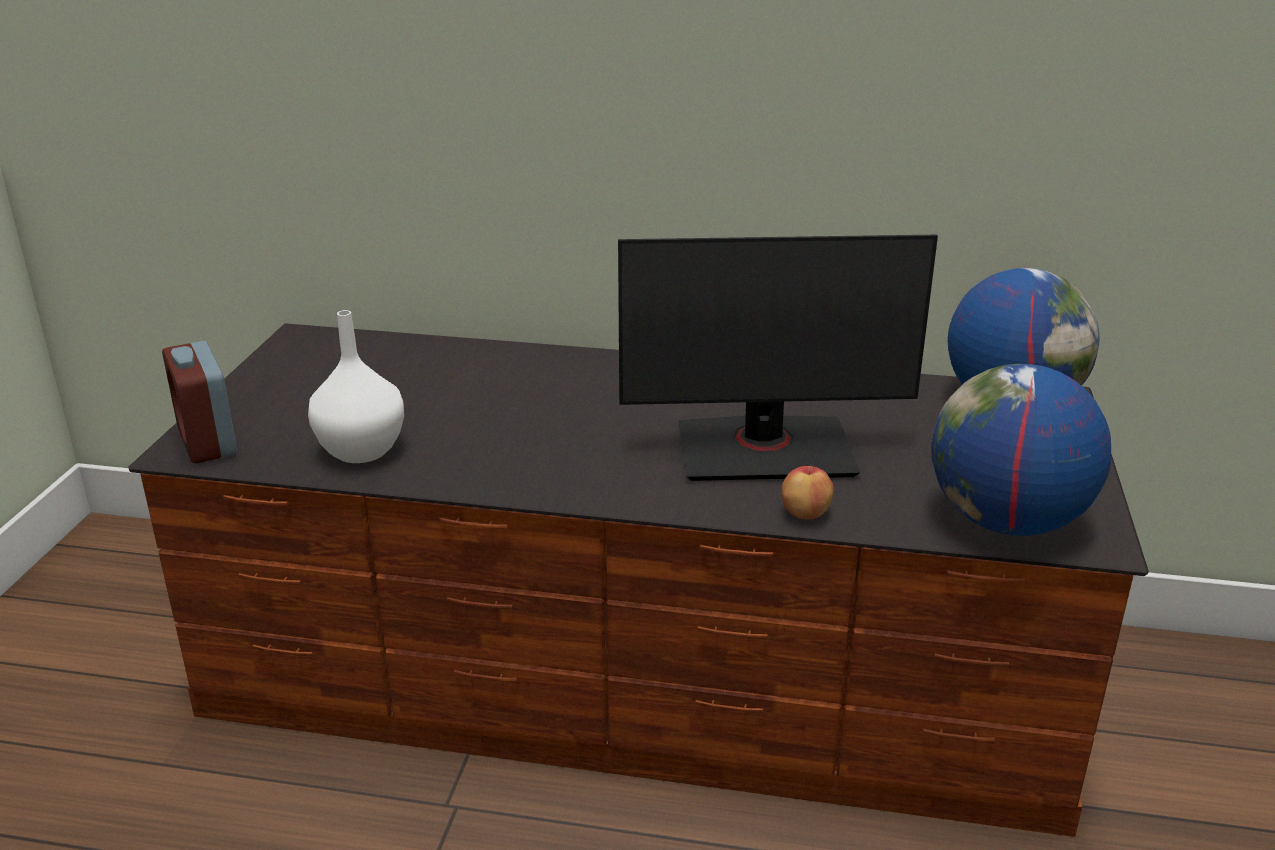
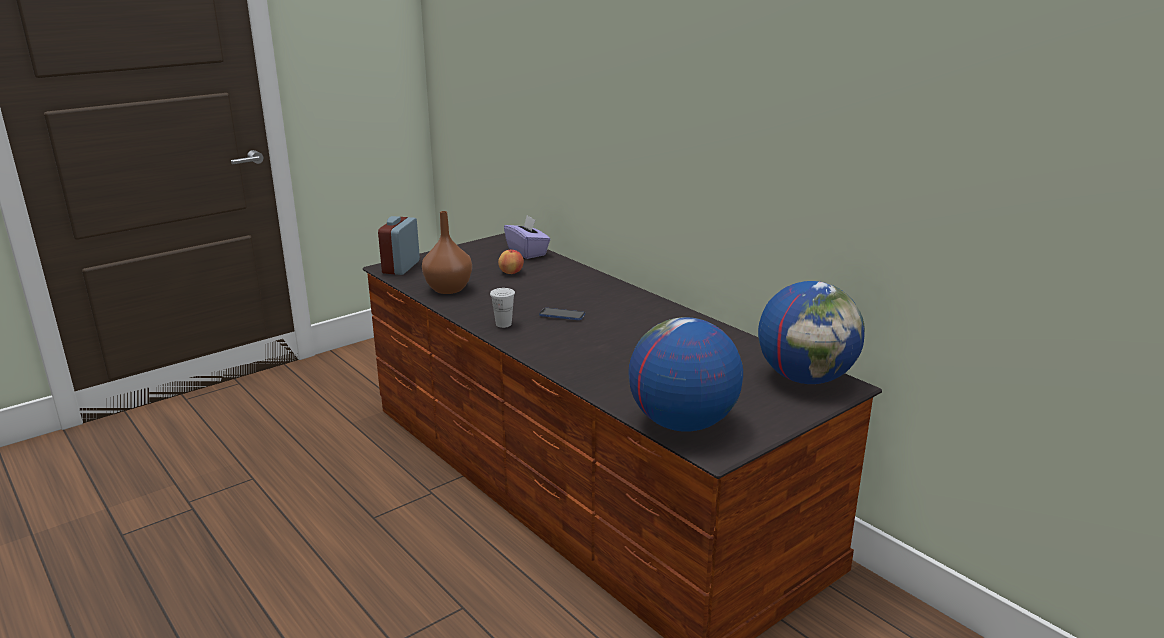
camera: 40 degrees right, 5 degrees down
white vase [308,310,404,463] -> brown vase [422,211,472,294]
monitor [618,235,938,481] -> none
apple [781,466,834,519] -> apple moved to [498,250,524,274]
none -> white cup [490,288,515,328]
none -> purple tissue box [504,215,551,259]
none -> phone [539,308,585,320]

